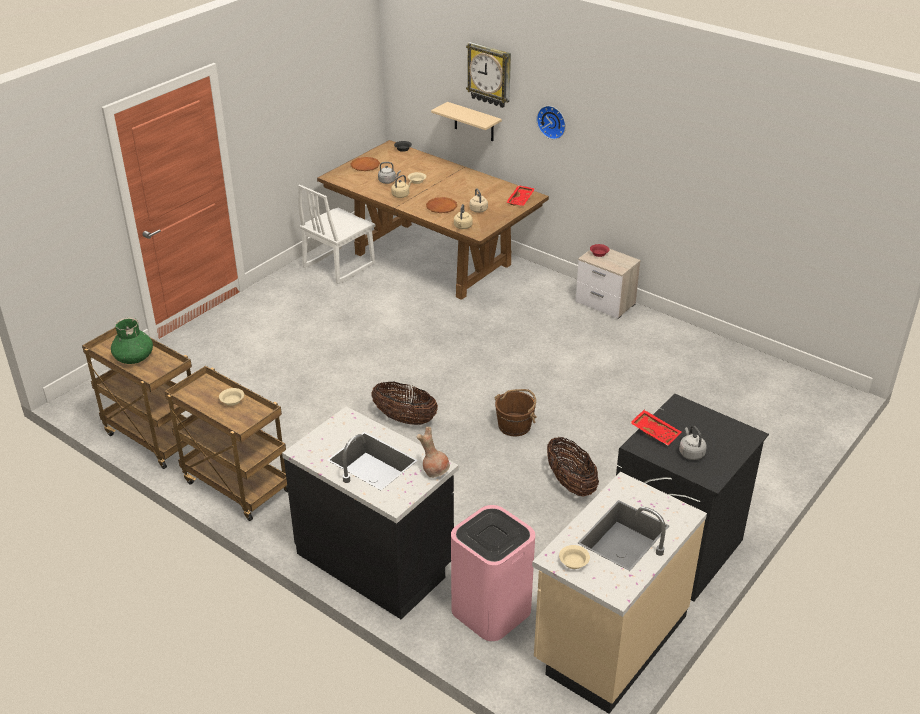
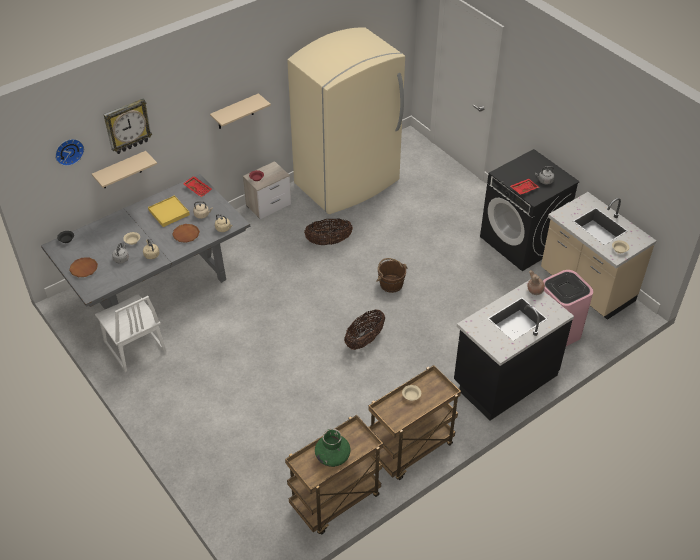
camera: 75 degrees left, 10 degrees up
brown dining table [317,140,549,300] -> grey dining table [41,174,250,309]
wall clock [537,106,566,140] -> wall clock moved to [55,139,84,166]
basket [547,437,599,496] -> basket moved to [304,218,353,245]
none -> yellow tray [148,195,190,227]
none -> beige shelf [210,93,271,129]
none -> beige fridge [287,27,405,214]

